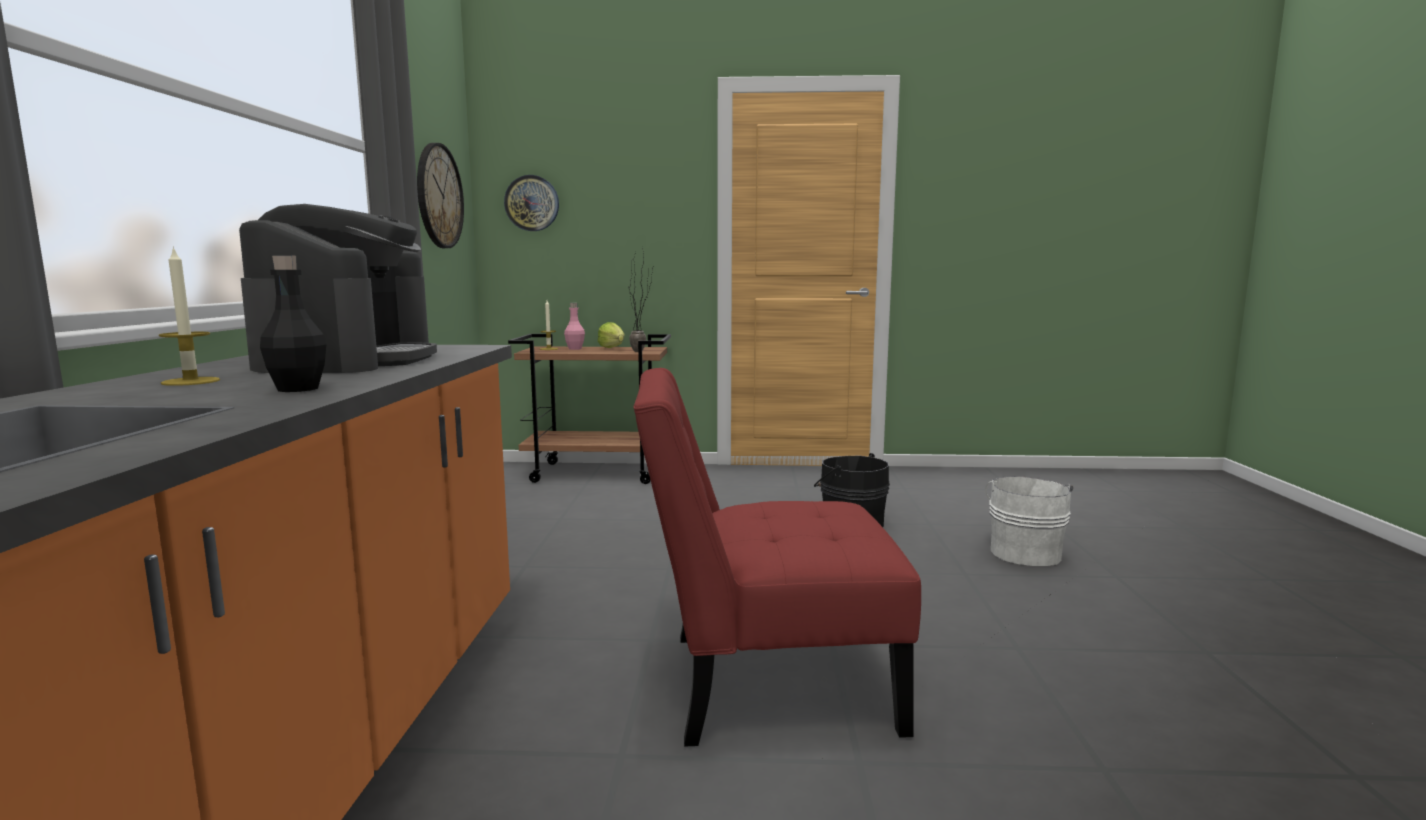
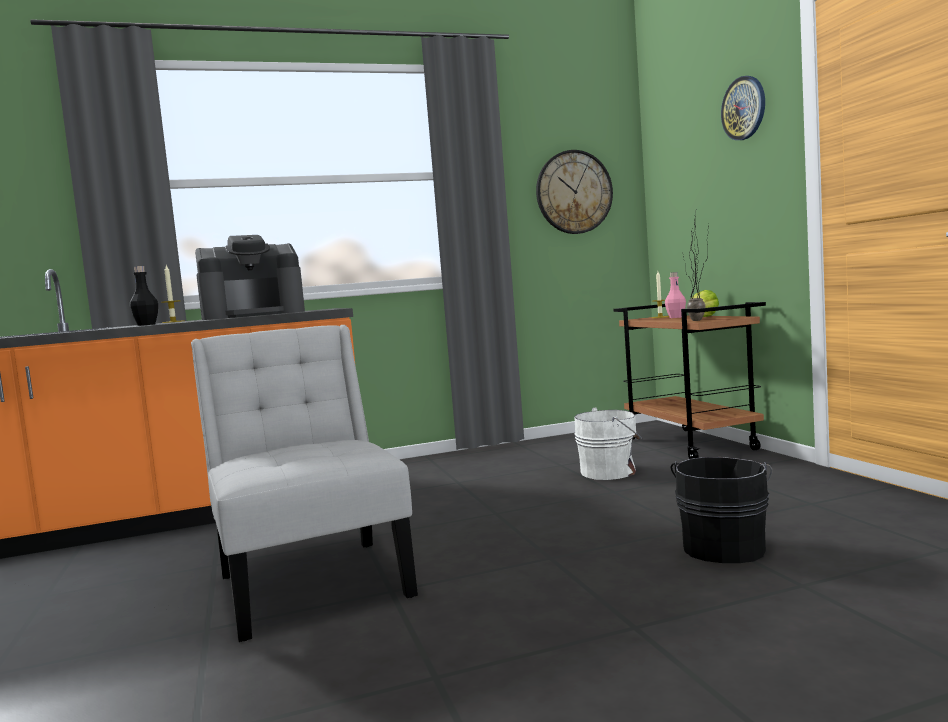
camera: 70 degrees right, 5 degrees down
wall clock [504,175,559,231] -> wall clock moved to [721,76,765,140]
red chair [634,368,921,746] -> white chair [191,325,418,642]
white bucket [985,476,1073,566] -> white bucket moved to [574,407,643,480]

